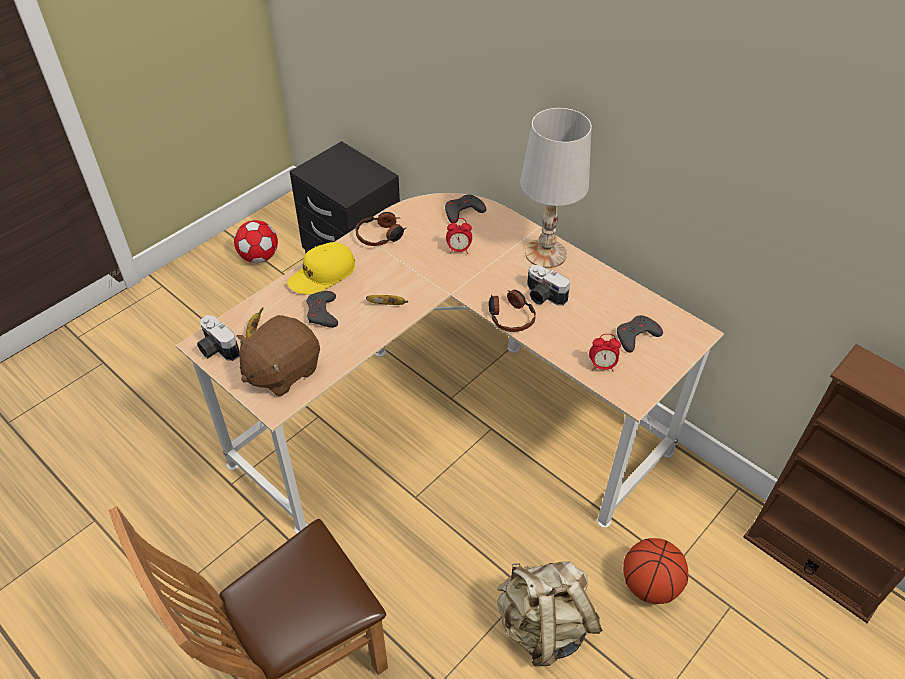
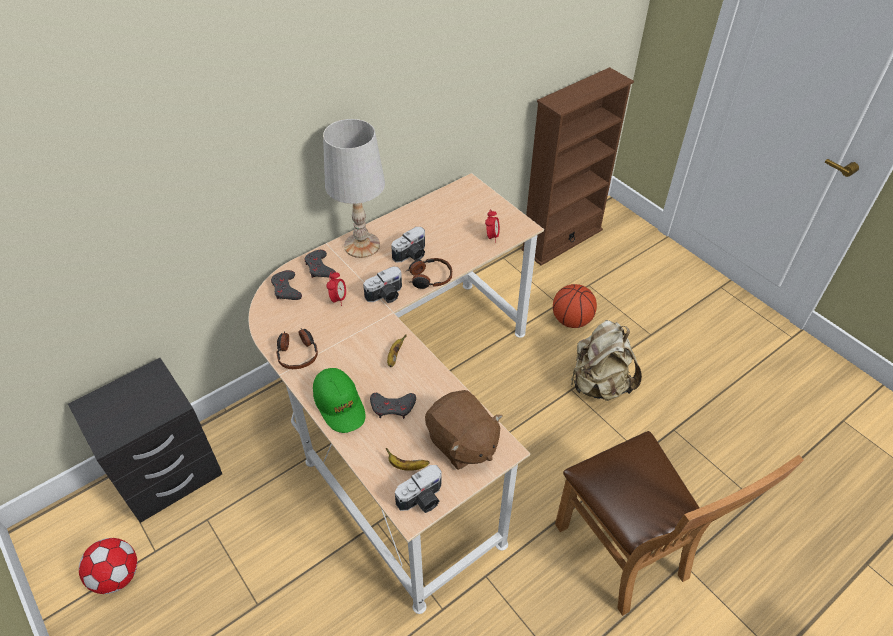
camera: 80 degrees left, 0 degrees up
yellow cap [287,242,355,295] -> green cap [313,368,366,433]
grey game controller [617,315,663,353] -> grey game controller moved to [304,250,336,278]
none -> camera [363,267,402,303]

